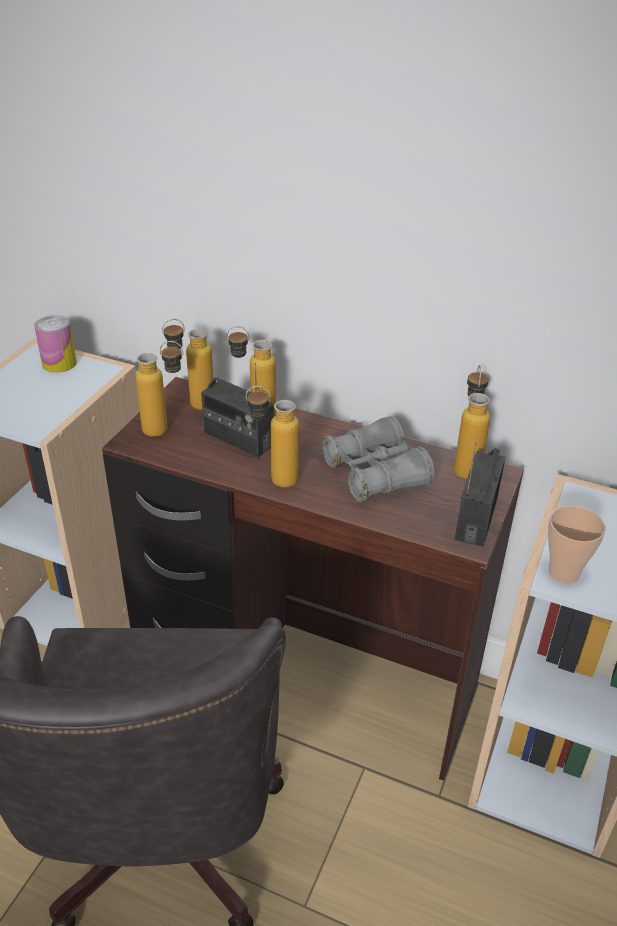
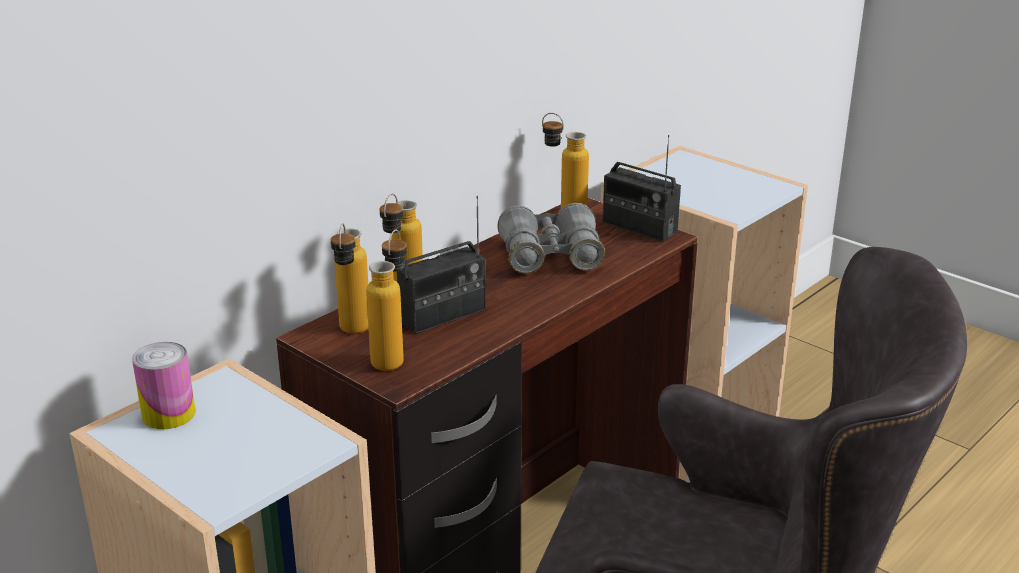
camera: 70 degrees left, 10 degrees down
bottle [246,386,299,488] -> none
cup [548,506,606,584] -> none

